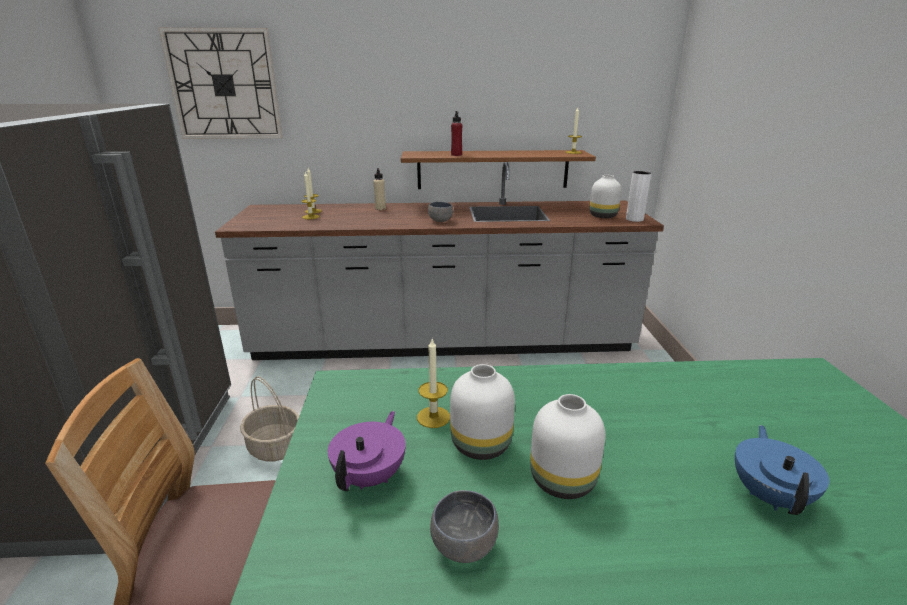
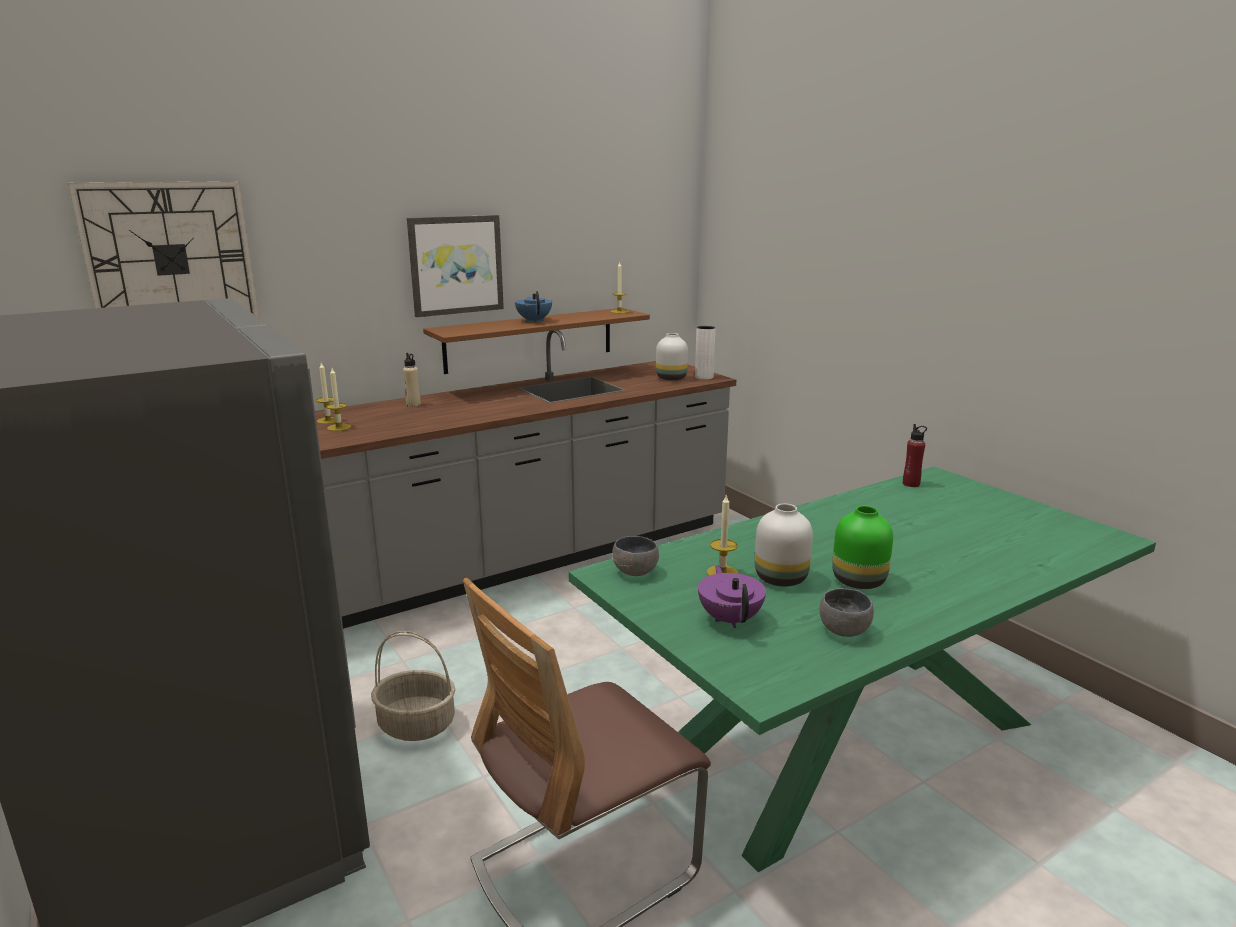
camera: 30 degrees left, 5 degrees down
grey bowl [428,202,453,222] -> grey bowl moved to [612,536,659,576]
red bottle [451,111,462,156] -> red bottle moved to [903,424,927,487]
white vase [530,394,605,499] -> green vase [832,506,893,589]
blue teapot [735,425,829,515] -> blue teapot moved to [515,291,552,323]
none -> picture [407,215,504,317]

